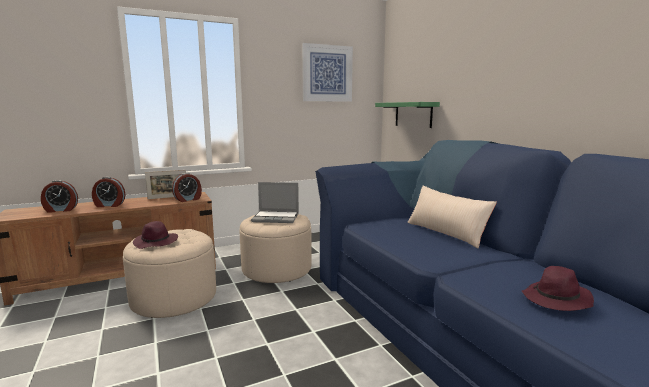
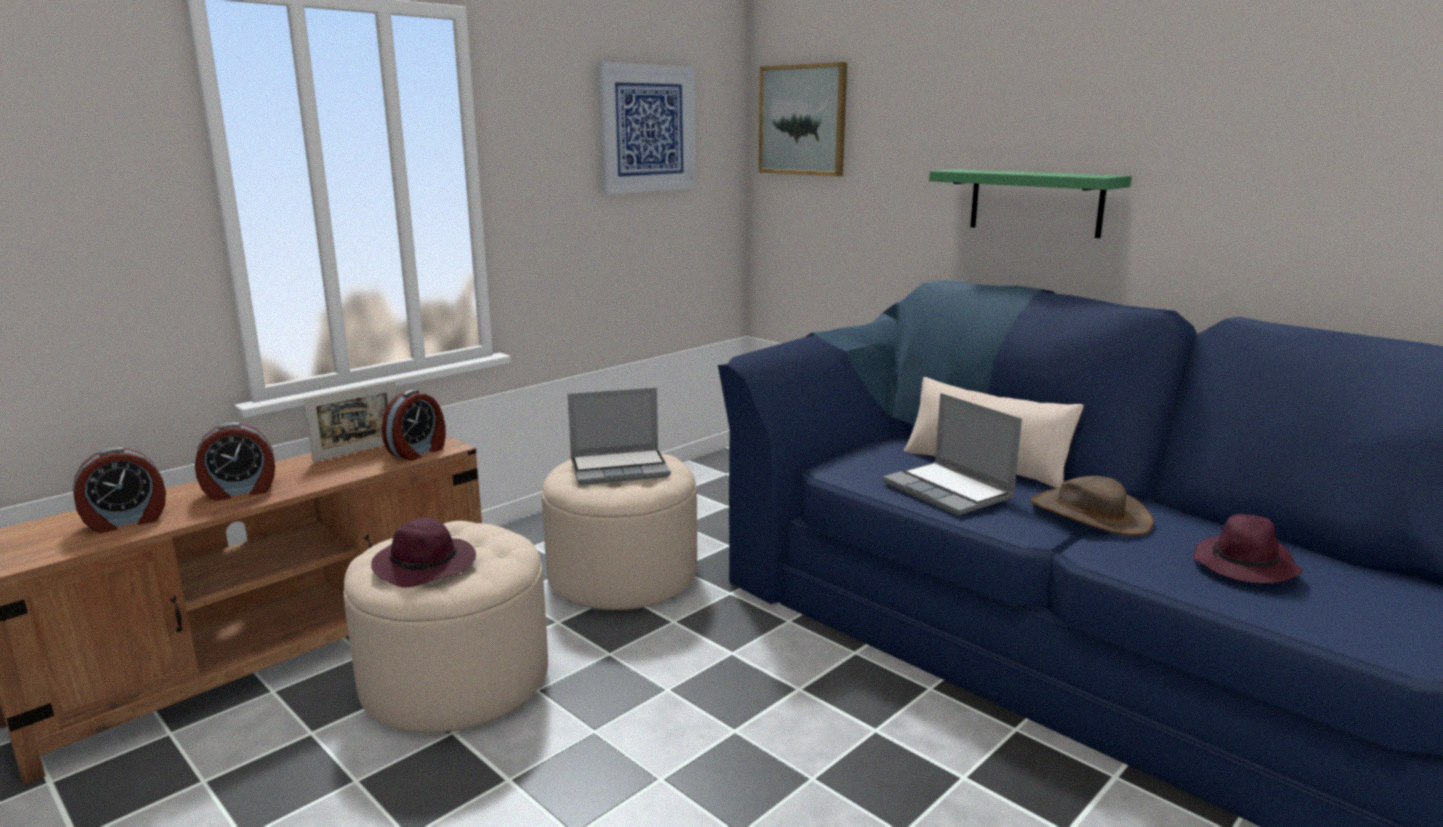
camera: 20 degrees left, 5 degrees up
green shelf [375,102,440,128] -> green shelf moved to [929,169,1132,238]
none -> picture [759,62,847,176]
none -> laptop [882,393,1022,516]
none -> brown hat [1030,476,1154,536]

